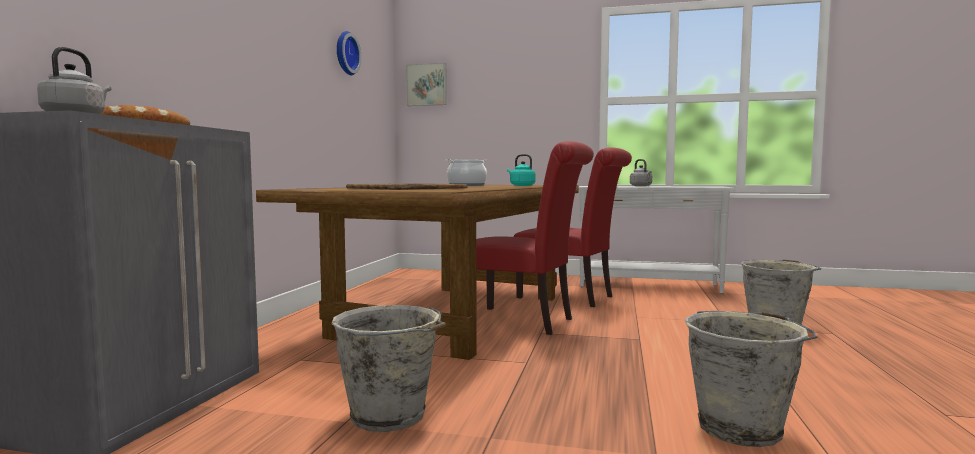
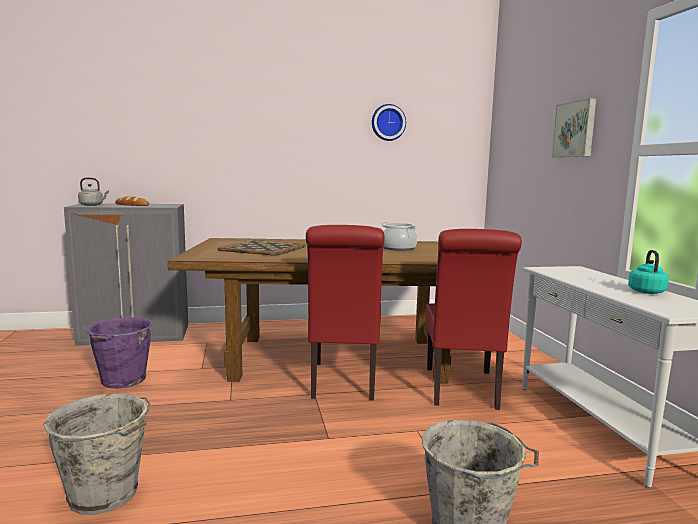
camera: 65 degrees right, 5 degrees up
grey bucket [331,305,446,432] -> purple bucket [84,317,153,388]
picture [406,63,447,106] -> picture moved to [552,98,596,157]
turquoise kettle [507,154,536,186] -> turquoise kettle moved to [628,250,669,294]
grey kettle [630,159,652,187] -> none

